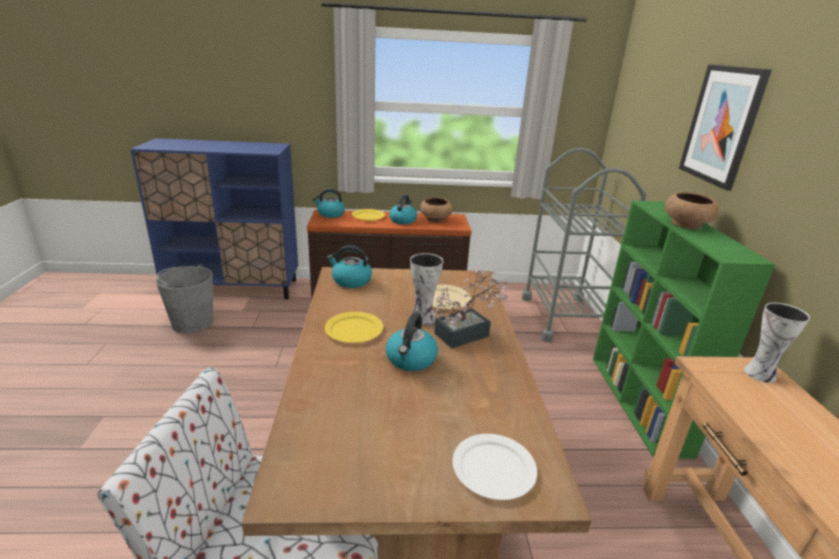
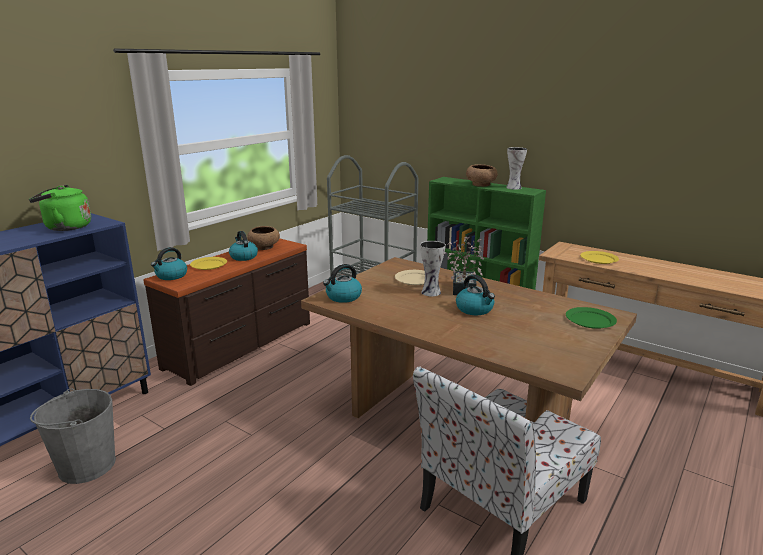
camera: 50 degrees left, 5 degrees down
yellow plate [325,312,383,343] -> yellow plate moved to [580,251,619,264]
white plate [452,434,537,500] -> green plate [566,307,617,329]
picture [679,64,772,191] -> none
vase [744,302,810,383] -> vase moved to [506,147,527,189]
none -> green kettle [29,185,91,231]

